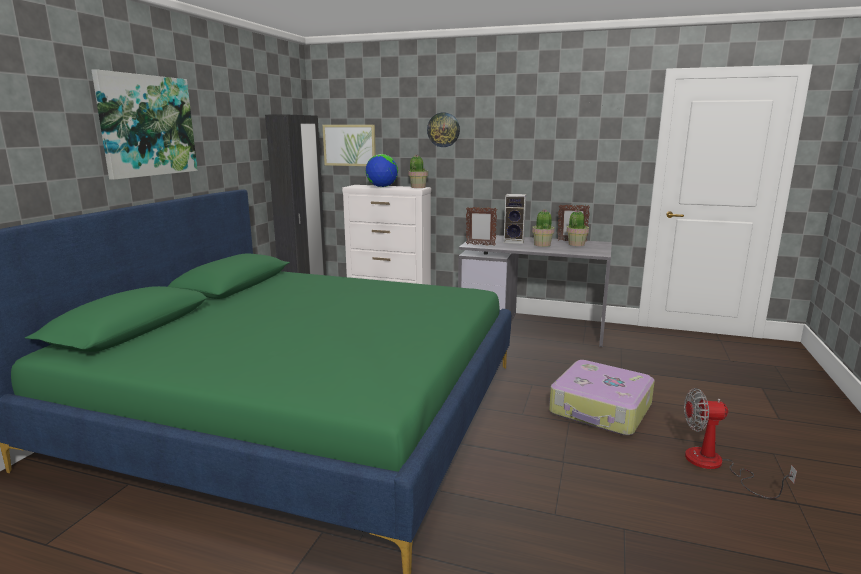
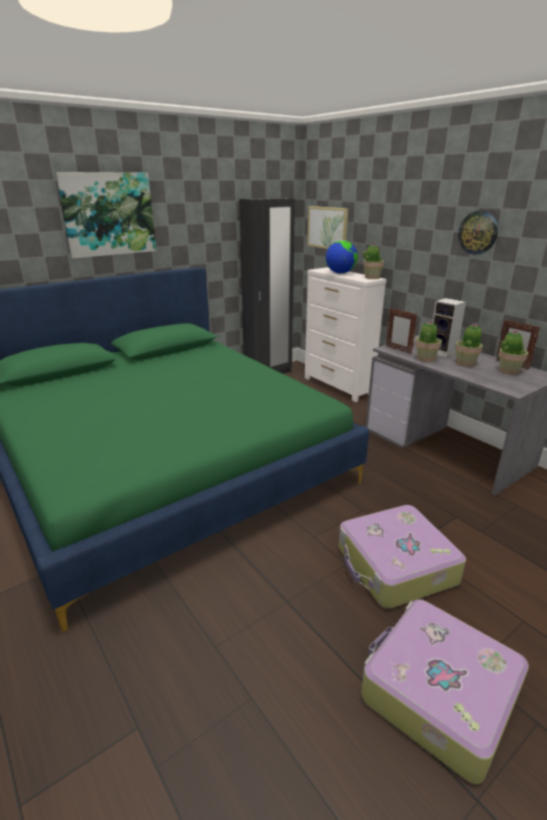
camera: 35 degrees right, 10 degrees up
wall clock [427,112,460,147] -> wall clock moved to [458,211,498,255]
fan [684,388,797,499] -> suitcase [361,599,529,784]
none -> potted plant [415,321,442,362]

